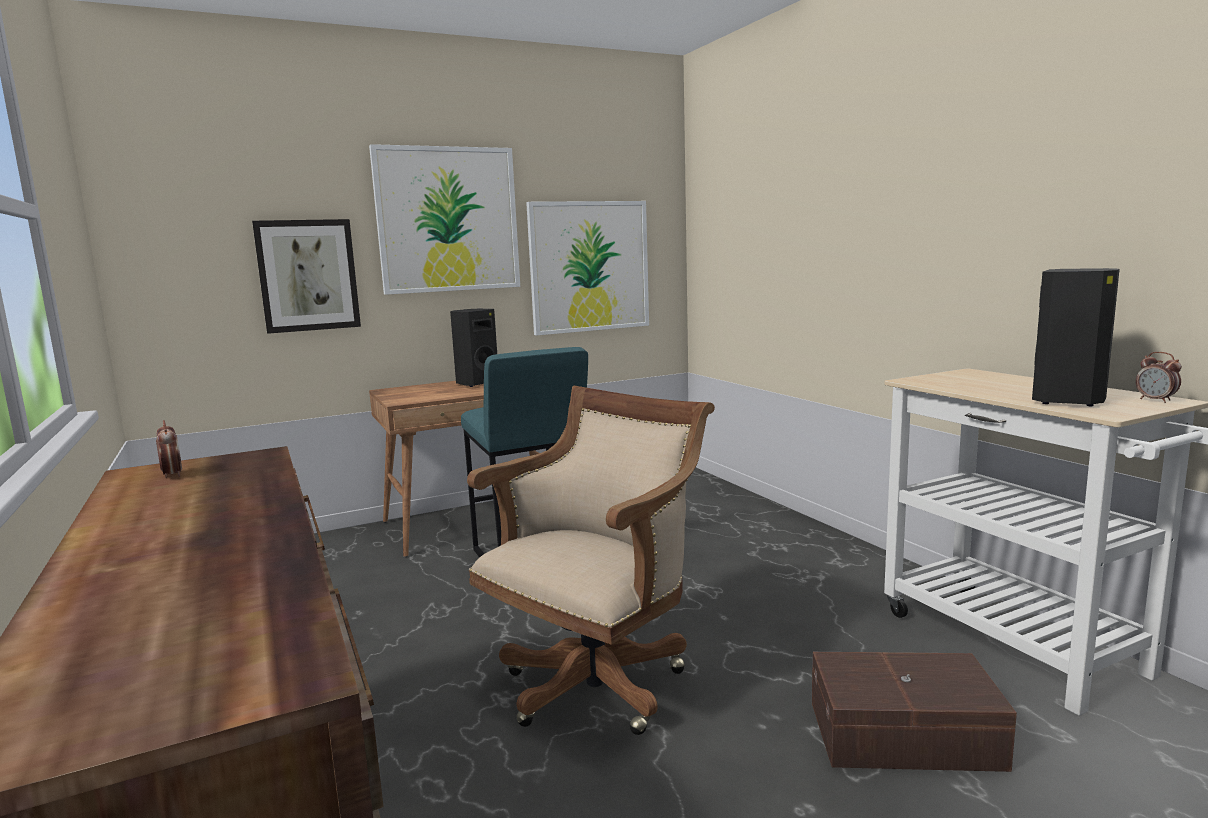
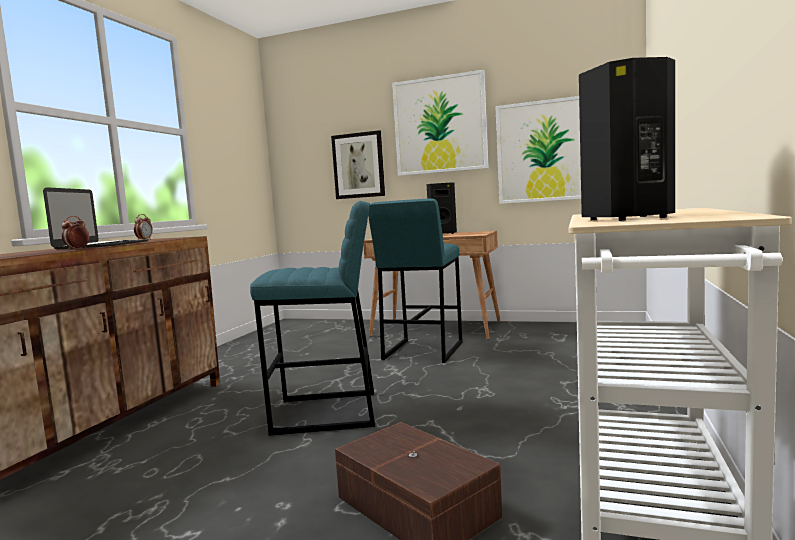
camera: 45 degrees right, 5 degrees down
office chair [467,386,715,735] -> turquoise stool [250,201,375,436]
alarm clock [1136,352,1182,403] -> alarm clock moved to [62,216,89,250]
none -> laptop [43,187,149,249]

